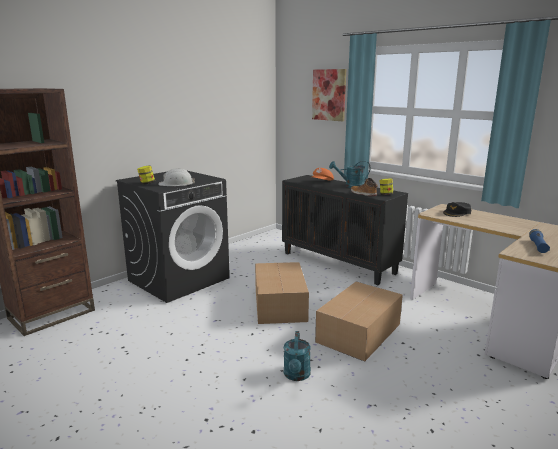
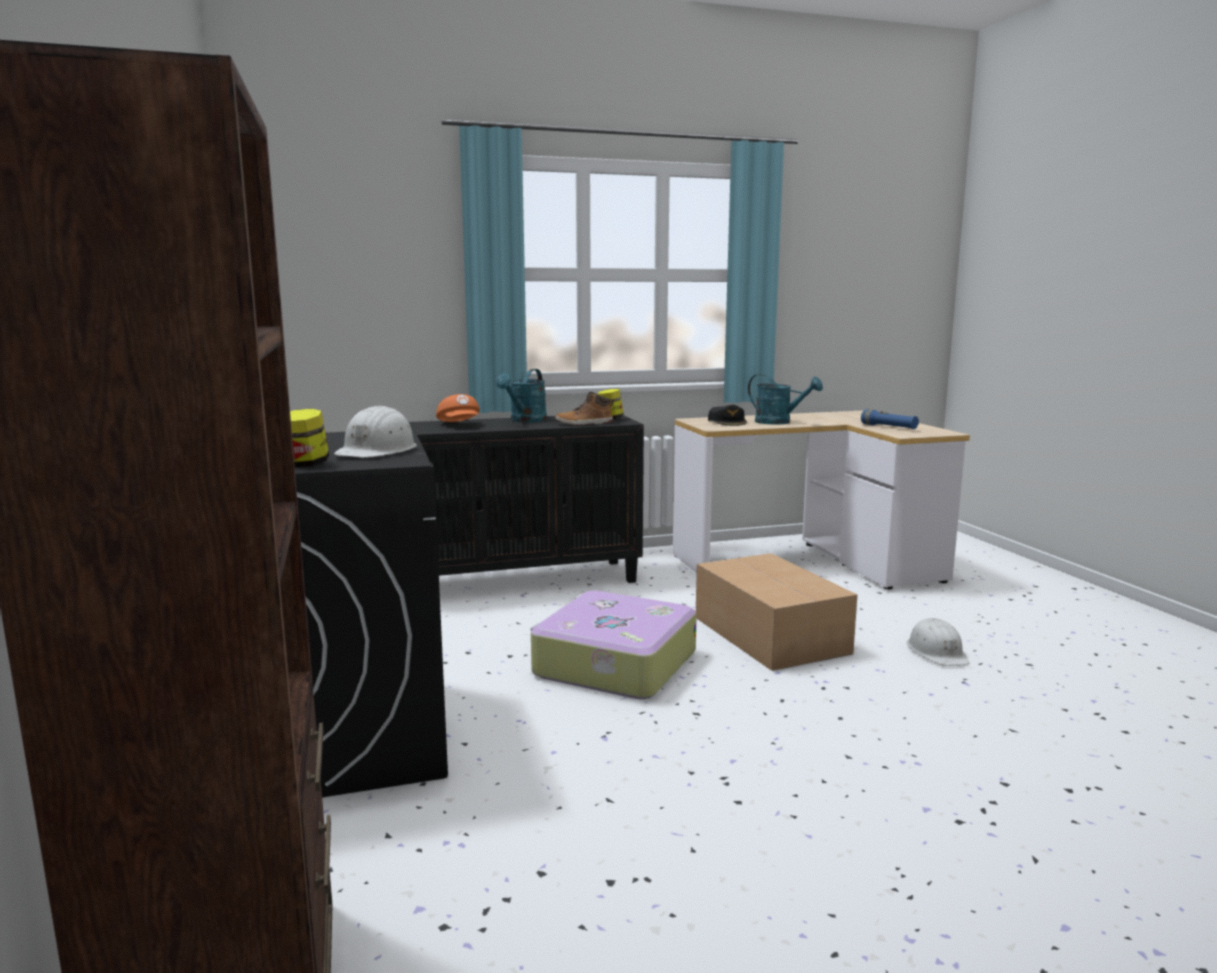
camera: 60 degrees left, 5 degrees down
cardboard box [255,262,309,324] -> suitcase [531,591,697,699]
turquoise watering can [284,331,311,381] -> turquoise watering can moved to [748,374,823,425]
picture [312,69,346,121] -> none
none -> white hard hat [907,618,969,666]

